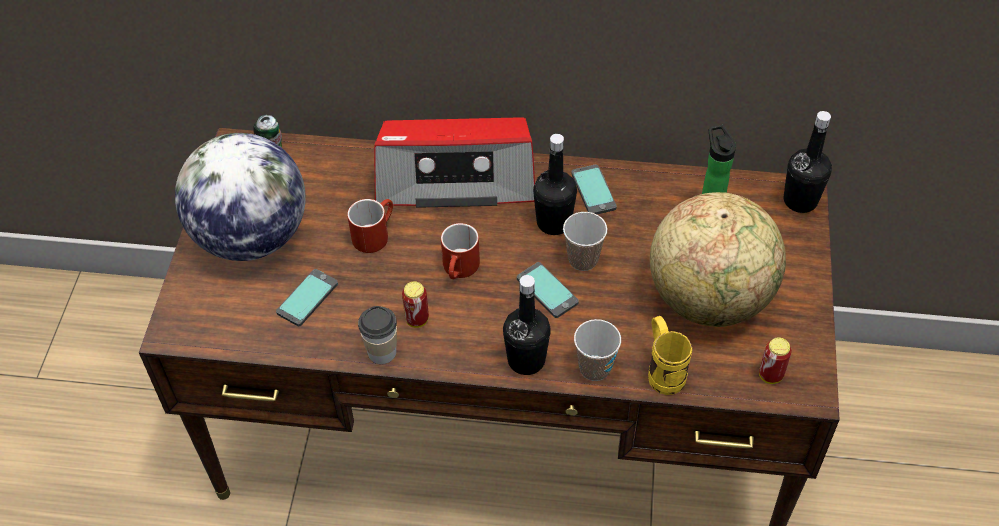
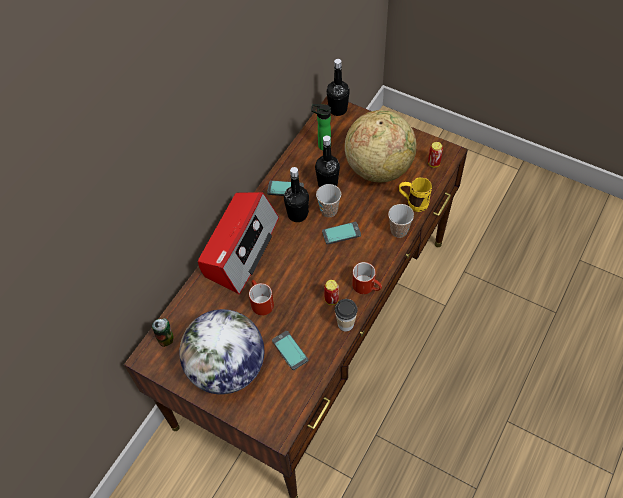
camera: 65 degrees left, 5 degrees up
red mug [441,223,480,279] -> red mug moved to [352,262,382,294]
black bottle [503,275,551,375] -> black bottle moved to [315,135,340,188]

